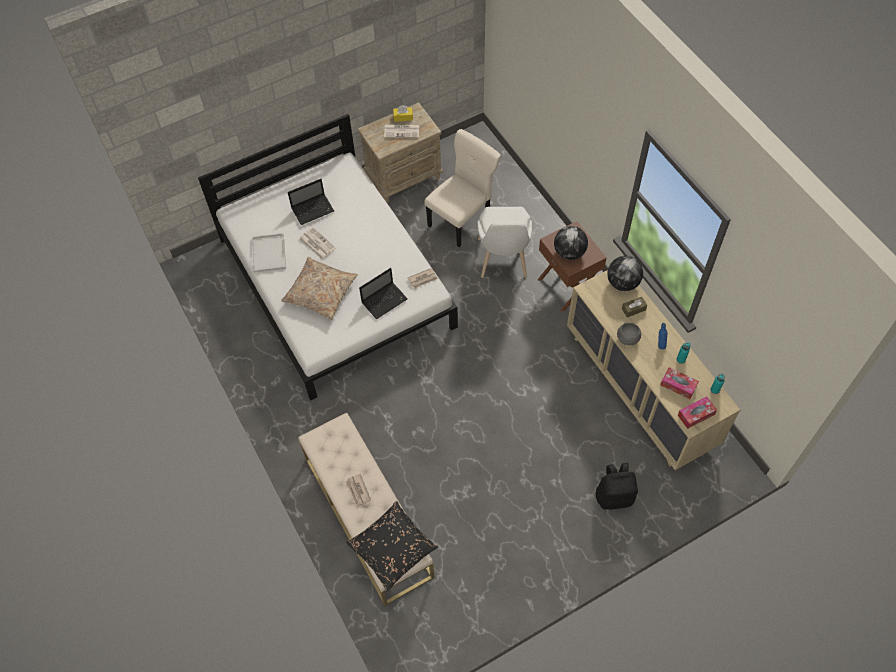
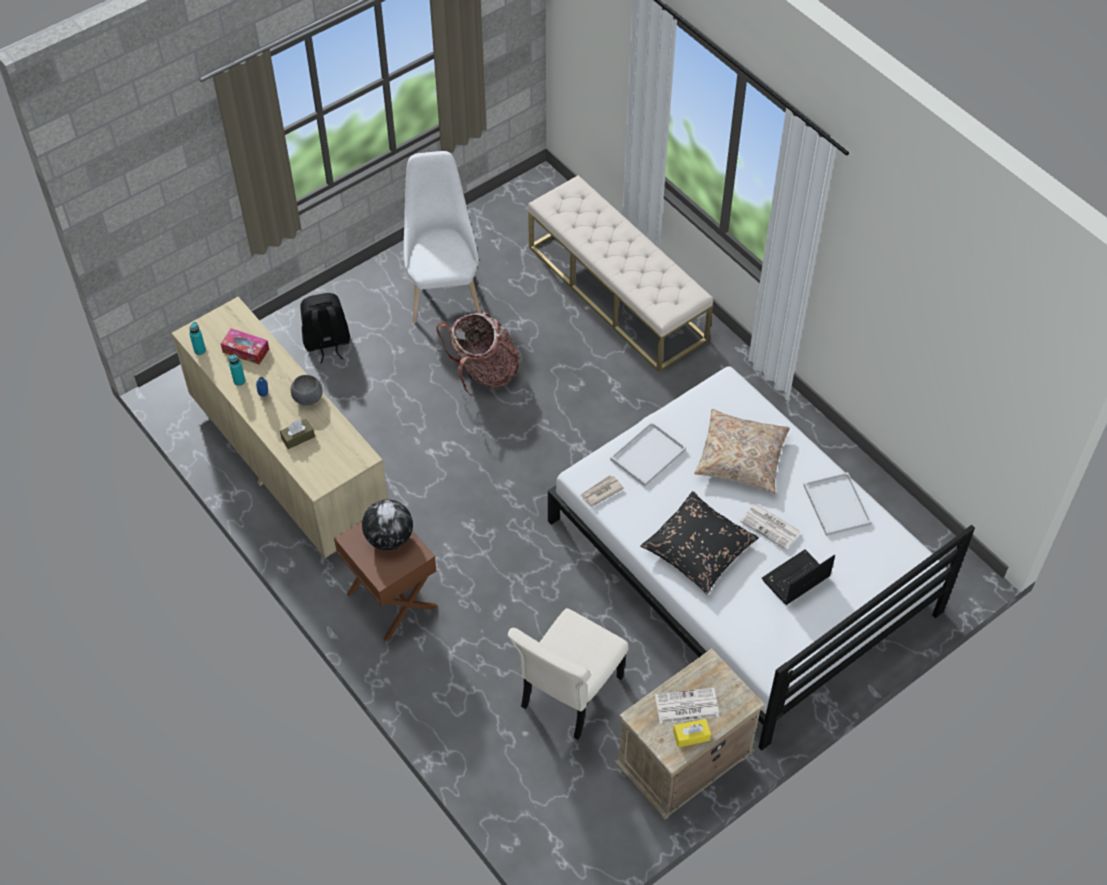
camera: 170 degrees right, 5 degrees down
newspaper [345,474,371,507] -> none
black pillow [346,501,438,591] -> black pillow moved to [641,491,759,594]
laptop [359,268,408,319] -> white tray [610,422,686,487]
white chair [477,207,532,278] -> white chair moved to [404,151,481,324]
globe [607,256,643,291] -> none
tissue box [678,396,717,429] -> none
none -> backpack [436,312,519,395]

